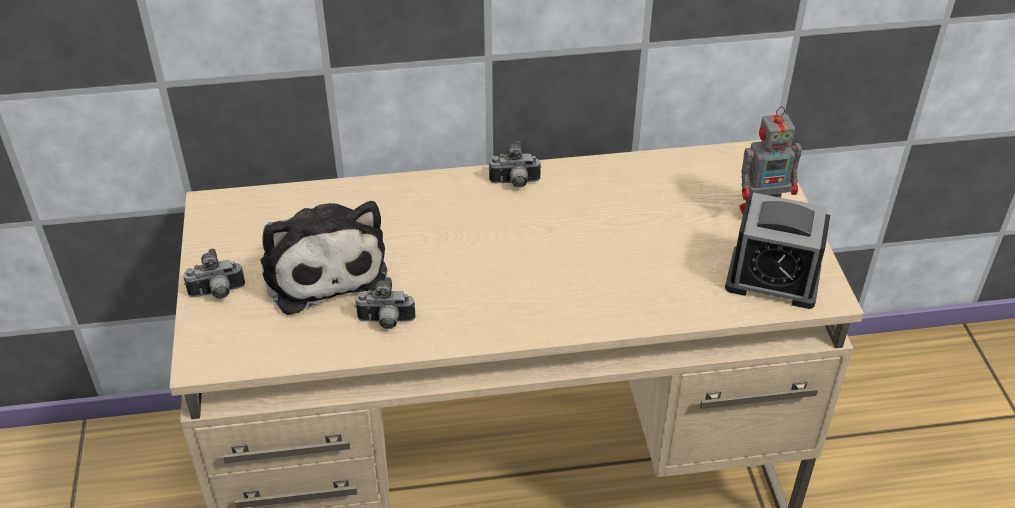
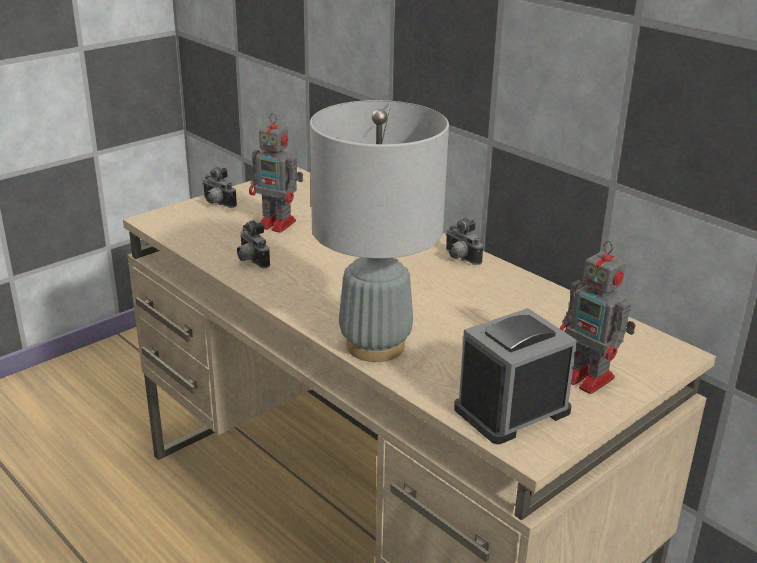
camera: 55 degrees right, 15 degrees down
plush toy [260,201,387,315] -> toy robot [249,113,303,233]
alarm clock [725,193,830,309] -> alarm clock turned 75 degrees clockwise [454,308,577,444]
none -> grey table lamp [310,100,449,362]

